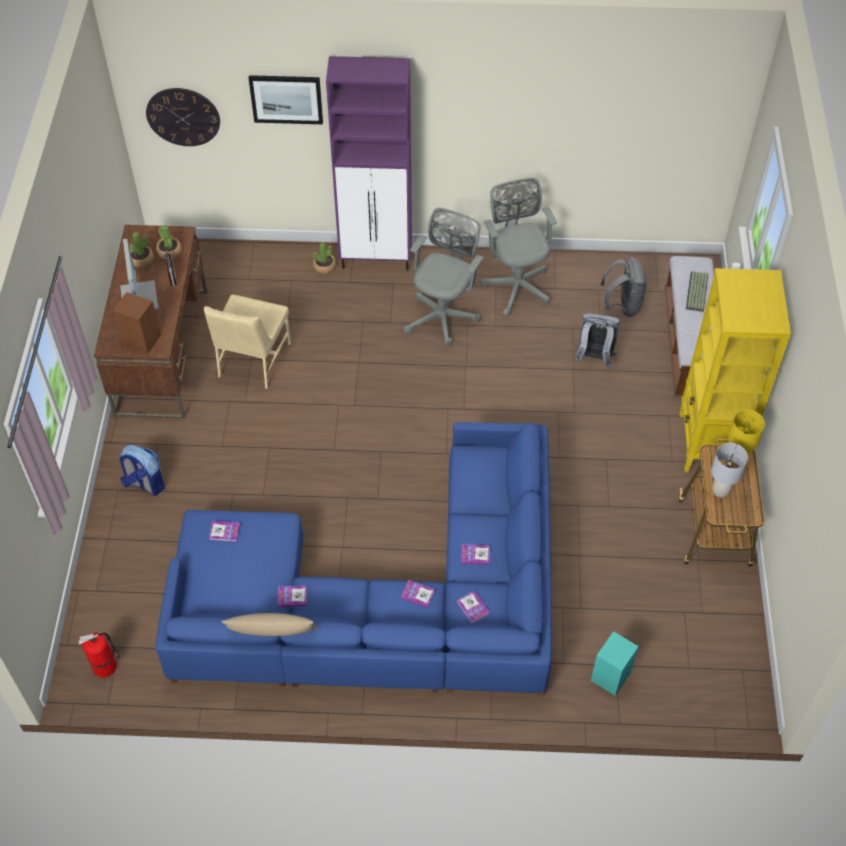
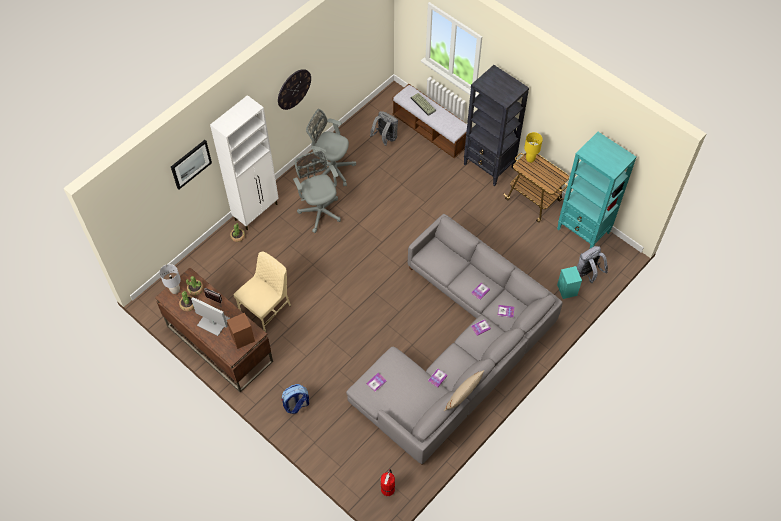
camera: 50 degrees left, 5 degrees up
wall clock [146,88,220,146] -> wall clock moved to [278,69,311,110]
blue sofa [156,422,552,696] -> grey sofa [346,214,563,465]
beige chair [204,295,291,389] -> beige chair turned 105 degrees counterclockwise [234,252,291,332]
purple cabinet [326,56,412,271] -> white cabinet [210,95,279,230]
grey backpack [574,313,620,369] -> grey backpack moved to [577,246,608,283]
yellow bookcase [680,268,791,472] -> black bookcase [464,65,529,186]
grey table lamp [711,443,748,498] -> grey table lamp moved to [159,264,181,294]
none -> turquoise bookcase [557,132,636,248]

